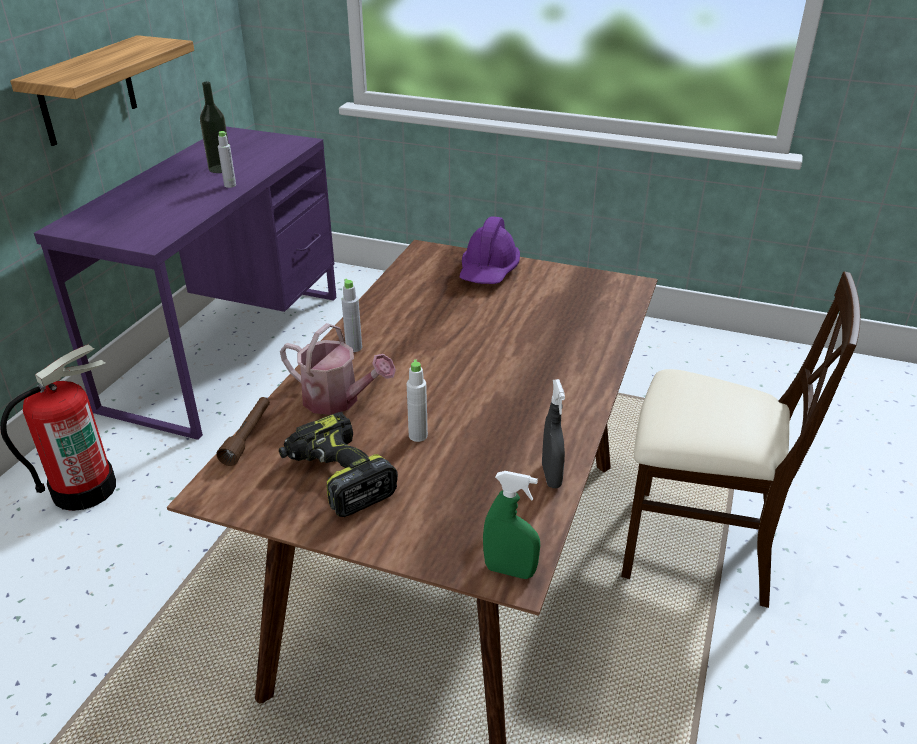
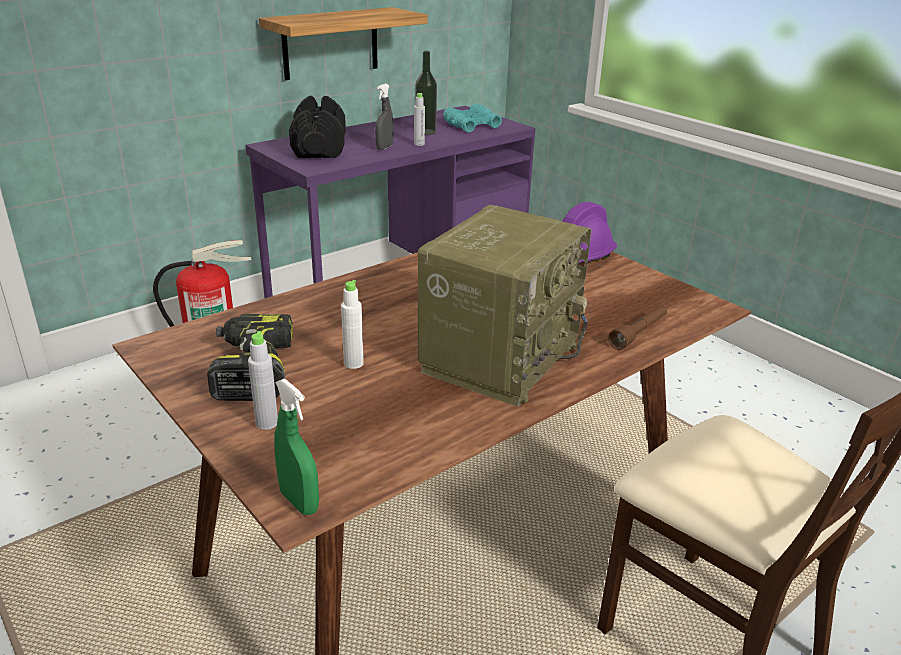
camera: 30 degrees right, 5 degrees down
brown flashlight [216,397,270,466] -> brown flashlight moved to [608,305,667,350]
watering can [280,323,396,415] -> none
grey bottle [342,279,362,352] -> grey bottle moved to [248,331,278,430]
grey spray bottle [542,379,565,488] -> grey spray bottle moved to [375,83,393,150]
none -> black dumbbell [289,96,346,158]
none -> radio [418,205,591,407]
none -> turquoise binoculars [443,104,502,132]

